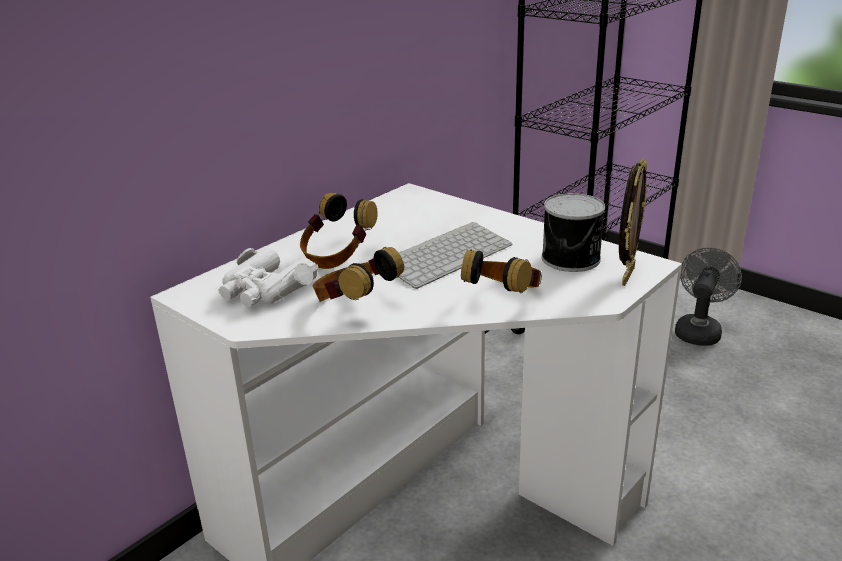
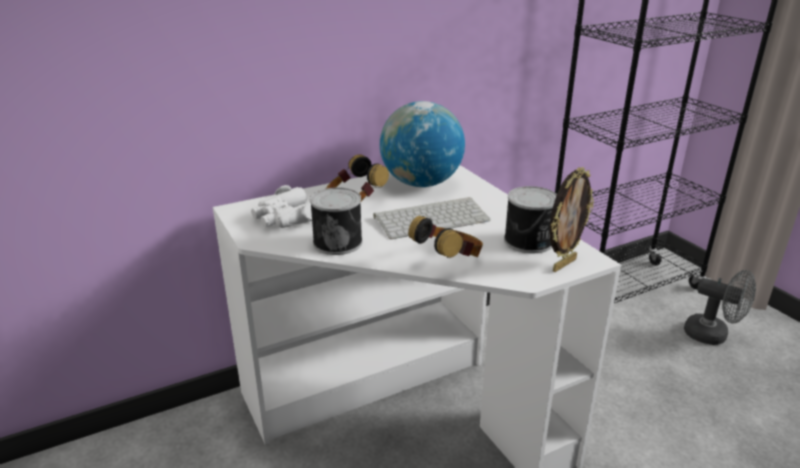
camera: 20 degrees right, 0 degrees up
headphones [313,247,404,302] -> can [310,188,362,255]
grey fan [675,247,742,346] -> grey fan turned 75 degrees clockwise [684,270,756,345]
none -> globe [380,101,465,187]

